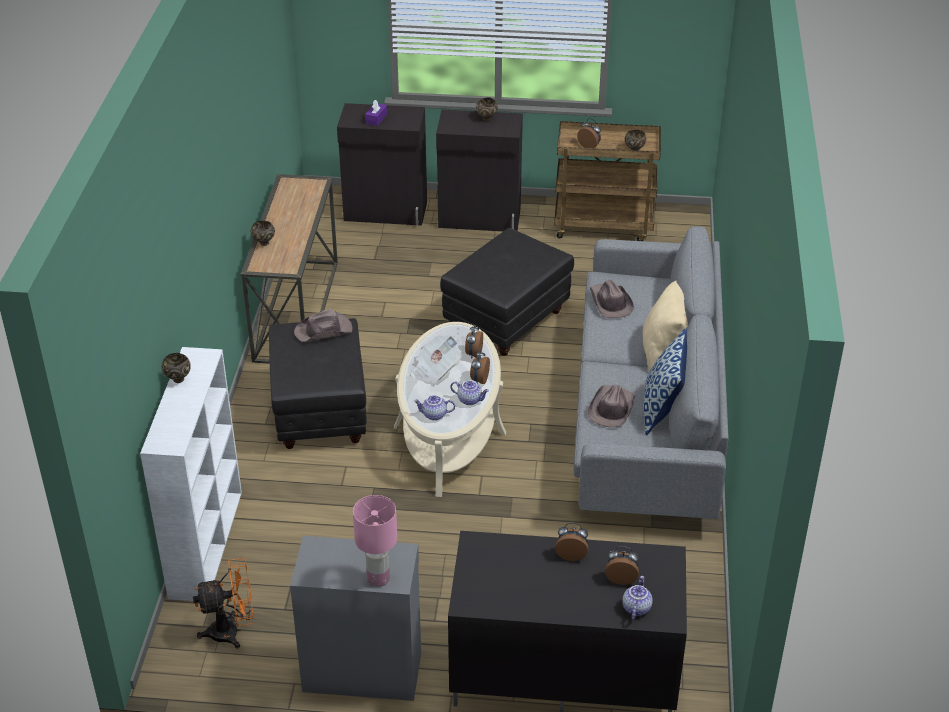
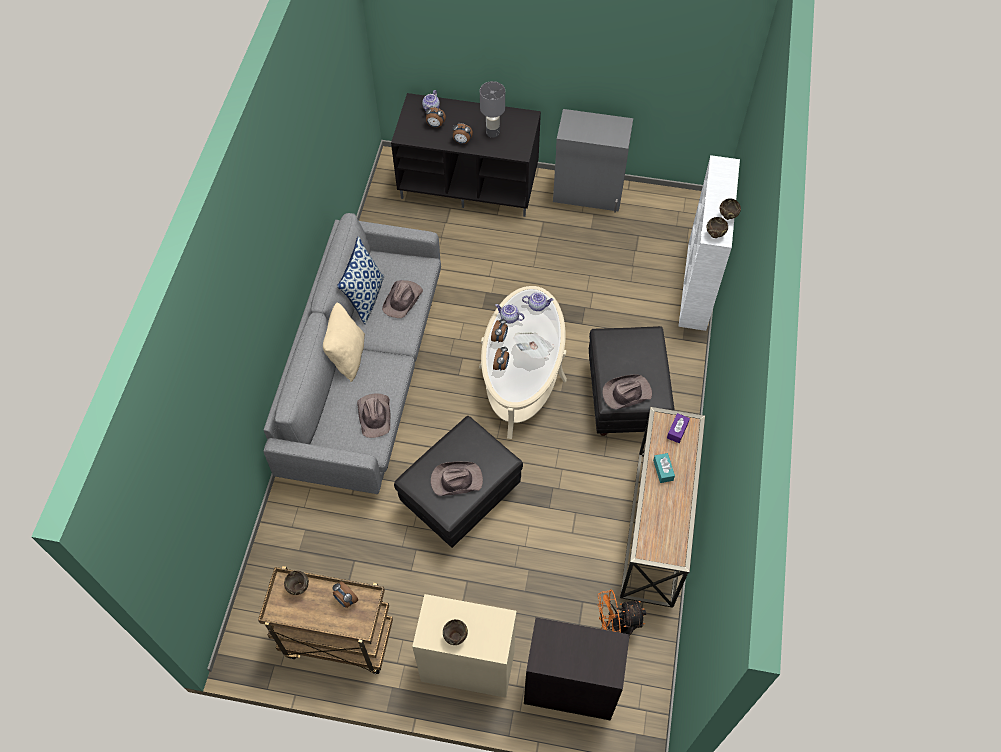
camera: 175 degrees left, 20 degrees up
orange fan [193,558,254,649] -> orange fan moved to [598,589,646,635]
brown bowl [251,221,275,246] -> brown bowl moved to [706,217,728,238]
pink table lamp [353,495,397,587] -> none
purple tissue box [365,100,387,126] -> purple tissue box moved to [667,413,690,443]
black cabinet [436,109,523,231] -> beige cabinet [412,594,517,698]
none -> brown hat [431,462,483,496]
none -> grey table lamp [480,81,505,138]
none -> turquoise tissue box [653,453,675,483]

